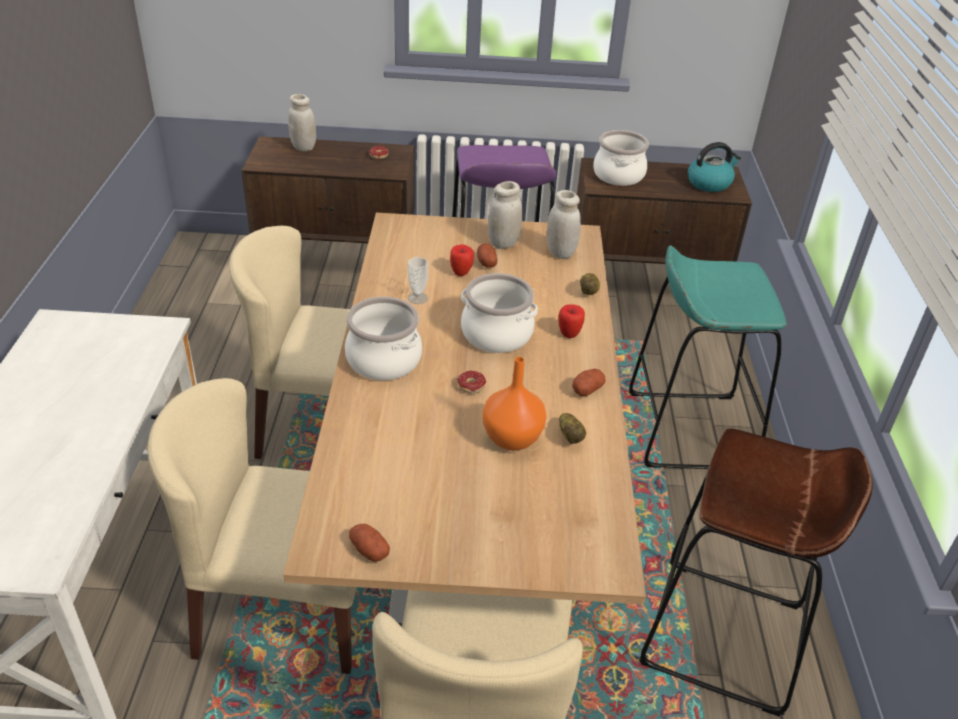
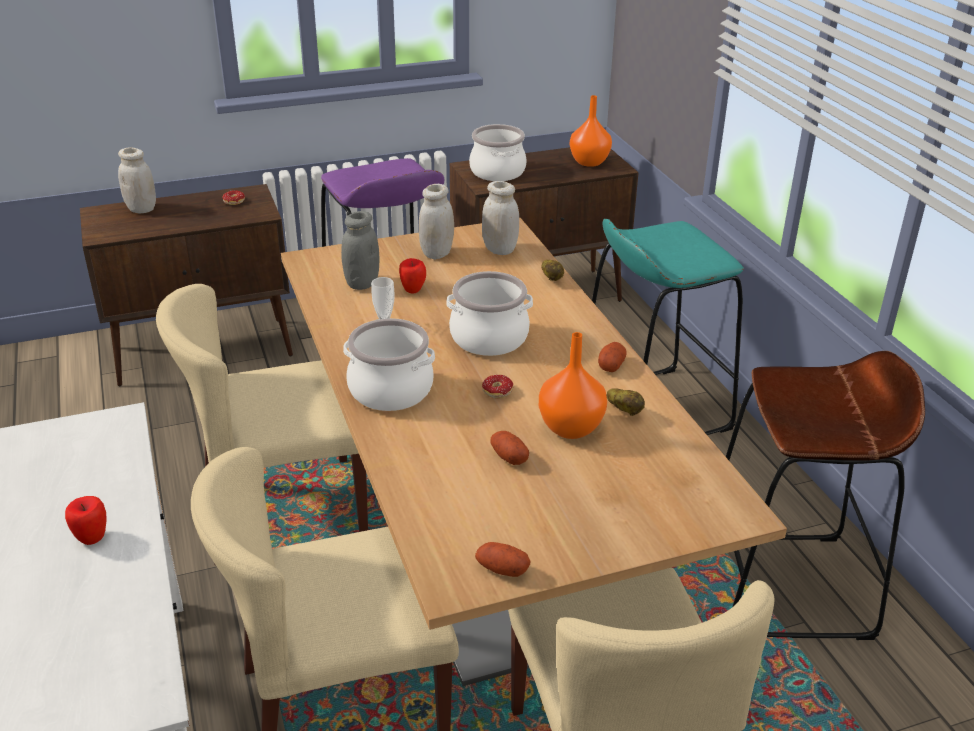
camera: 20 degrees left, 5 degrees down
potato [477,244,497,268] -> potato moved to [491,431,529,465]
apple [558,304,585,338] -> apple moved to [65,496,107,545]
kettle [688,142,741,192] -> orange vase [570,95,612,167]
none -> grey jar [341,211,379,290]

